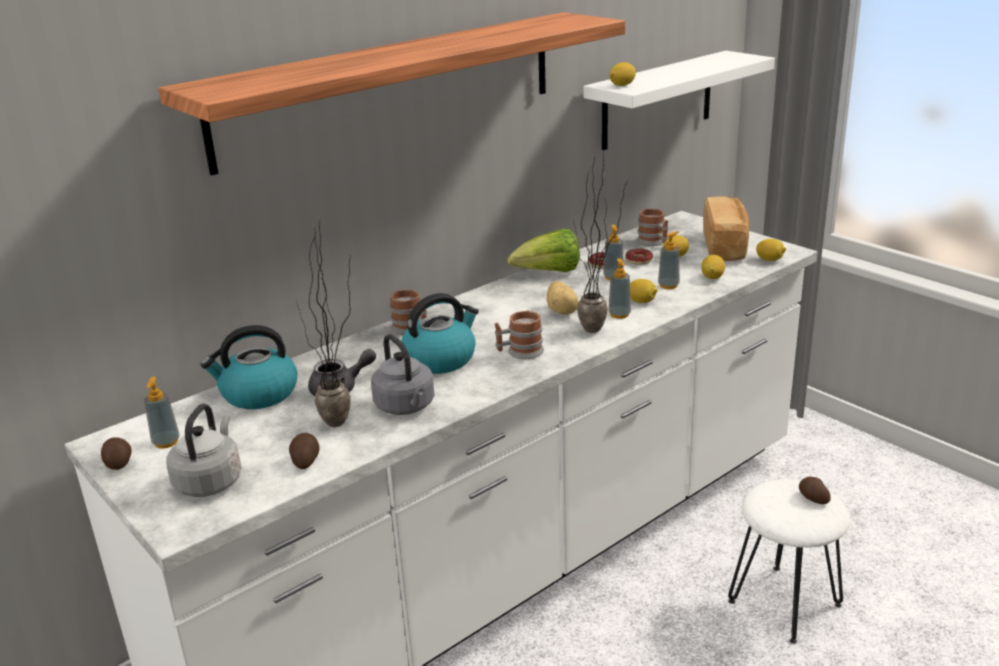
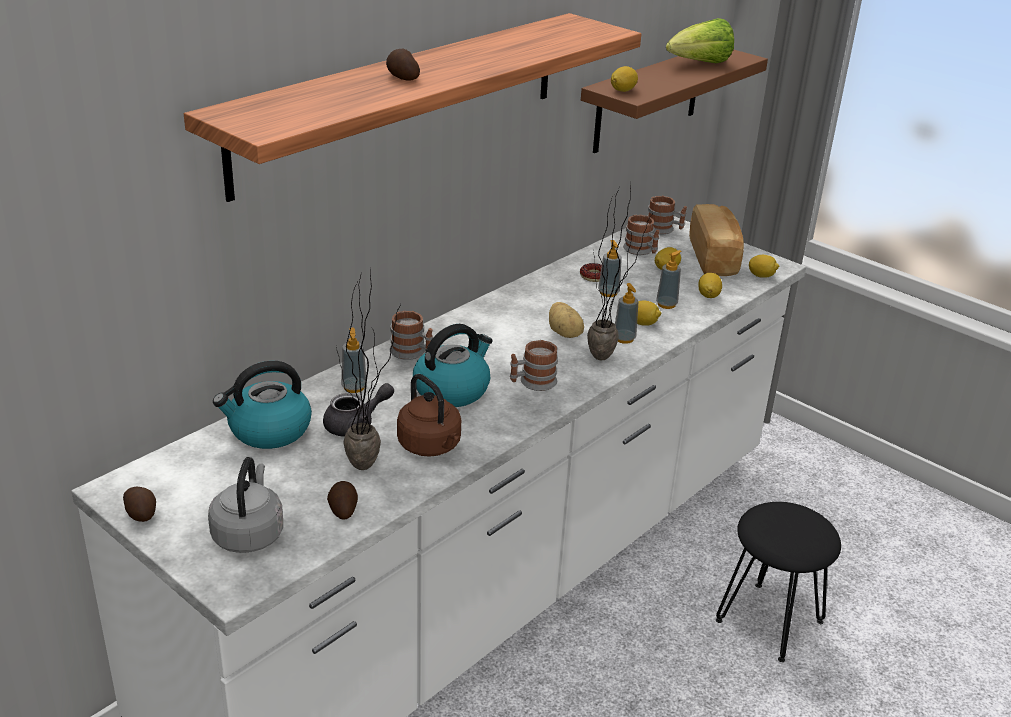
camera: 10 degrees left, 5 degrees up
soap dispenser [144,377,180,449] -> soap dispenser moved to [341,328,366,393]
grey kettle [371,334,434,415] -> brown kettle [397,374,461,457]
lettuce [508,229,580,272] -> lettuce moved to [666,18,734,63]
white shelf [584,51,775,150] -> brown shelf [581,49,768,153]
donut [625,248,653,265] -> none
white stool [728,479,850,644] -> black stool [716,502,841,662]
potato [799,477,831,504] -> potato moved to [386,49,420,81]
none -> mug [647,196,687,234]

